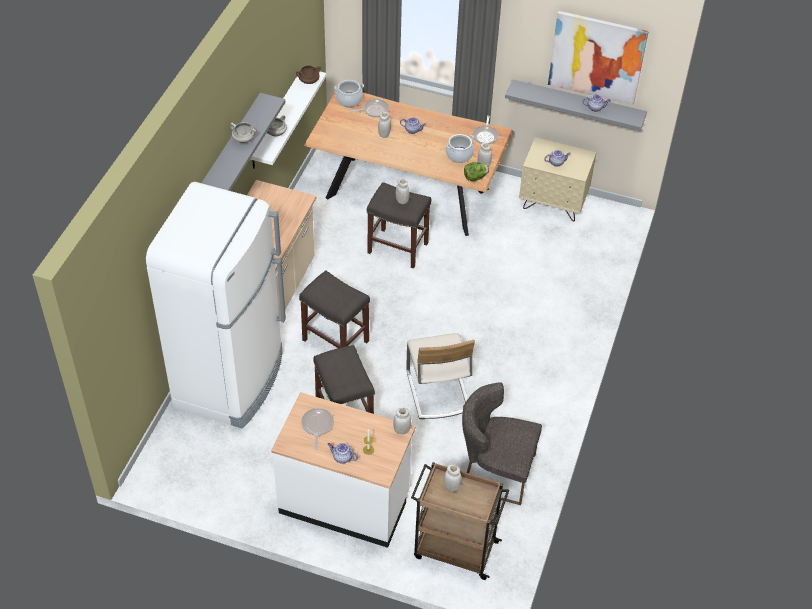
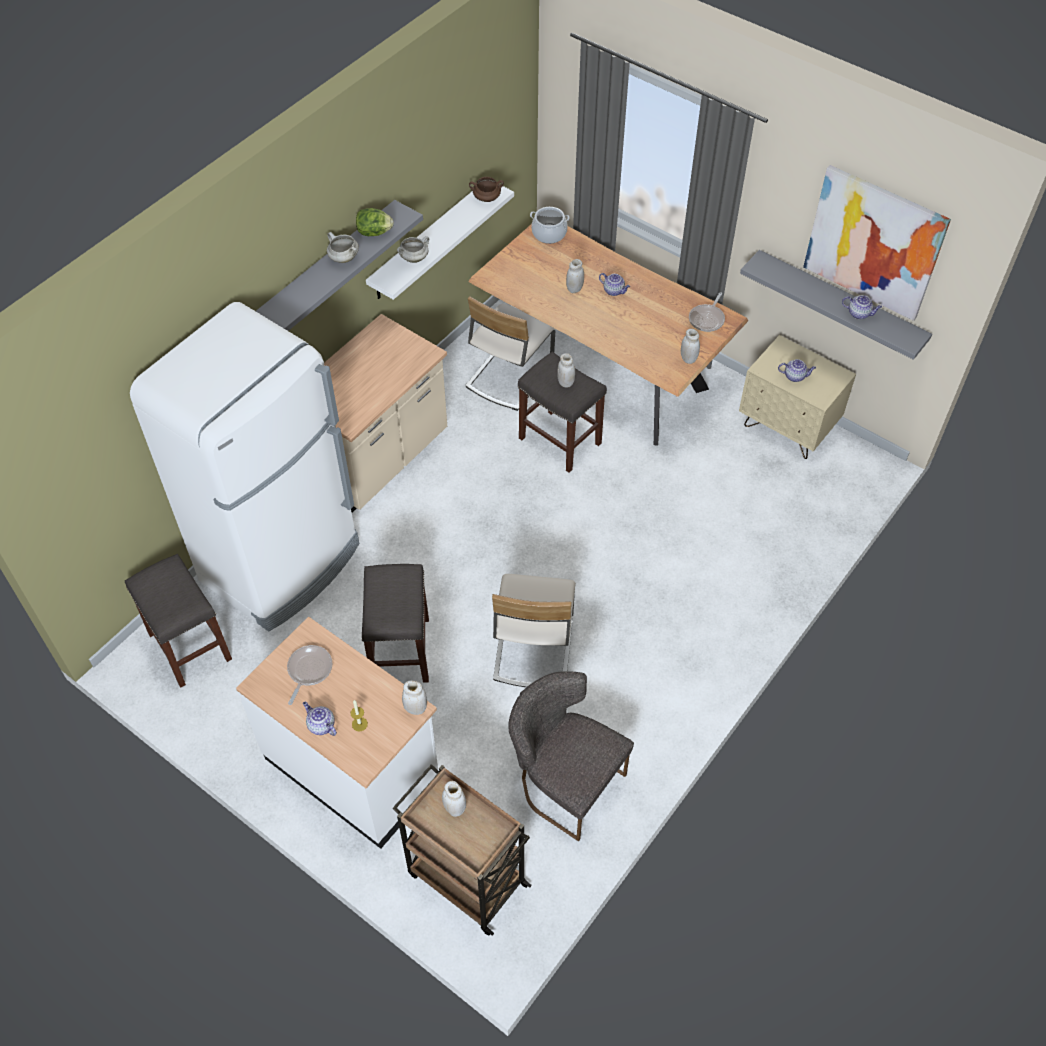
camera: 20 degrees right, 5 degrees up
grey stool [299,270,370,348] -> grey stool moved to [125,554,232,688]
frying pan [350,99,389,117] -> none
cooking pot [446,134,474,163] -> none
lettuce [464,162,489,181] -> lettuce moved to [356,208,394,236]
none -> beige chair [465,296,555,411]

